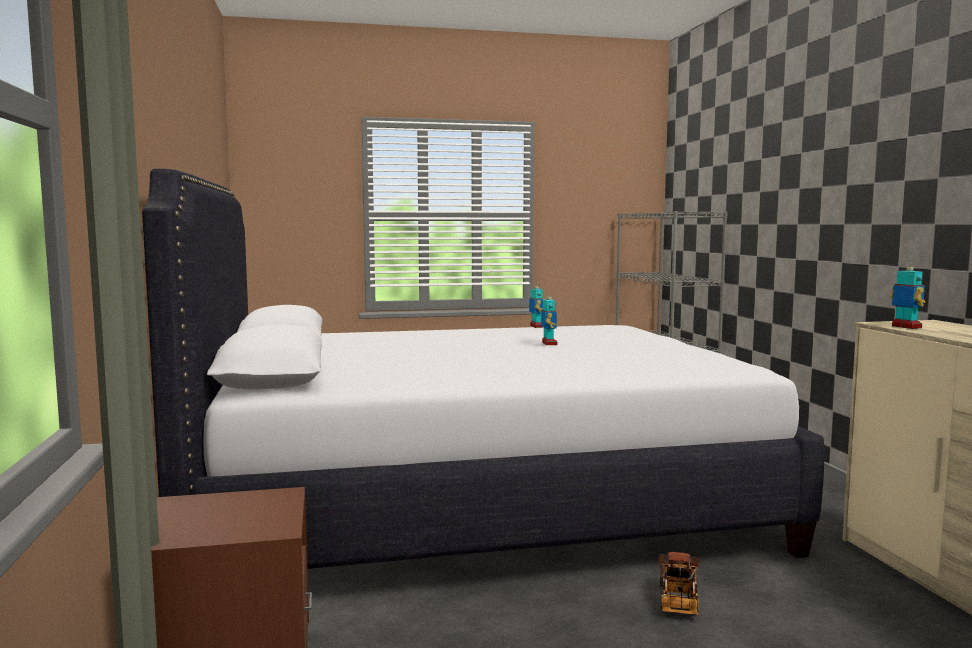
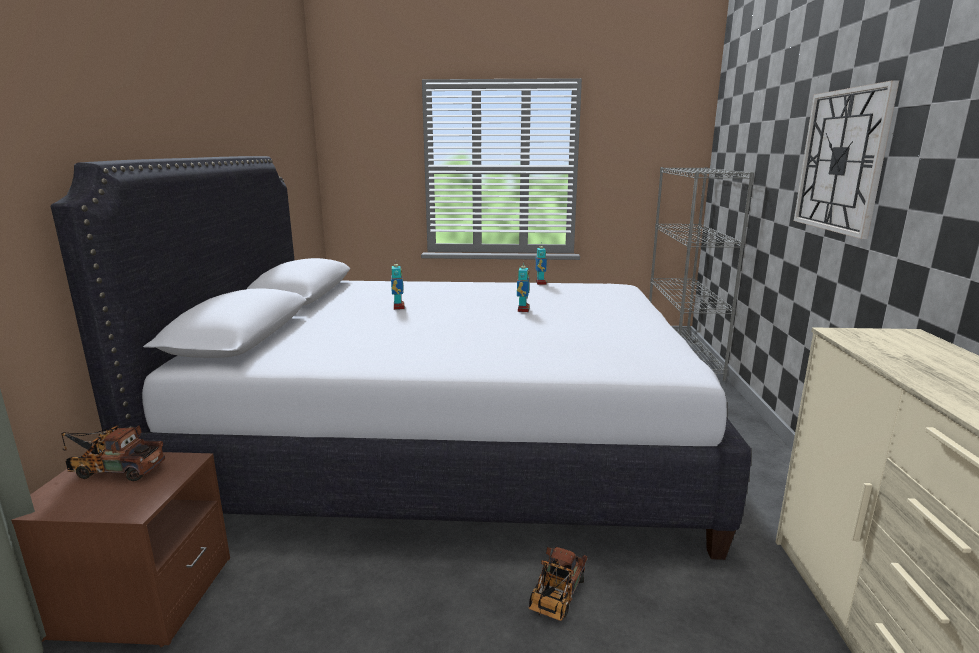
camera: 15 degrees right, 10 degrees up
toy robot [889,262,926,329] -> toy robot moved to [391,264,405,310]
none -> toy truck [61,425,165,481]
none -> wall clock [794,80,899,239]

